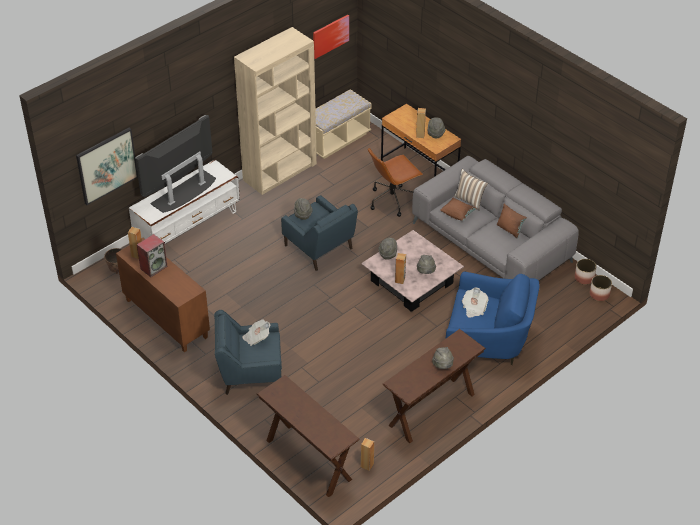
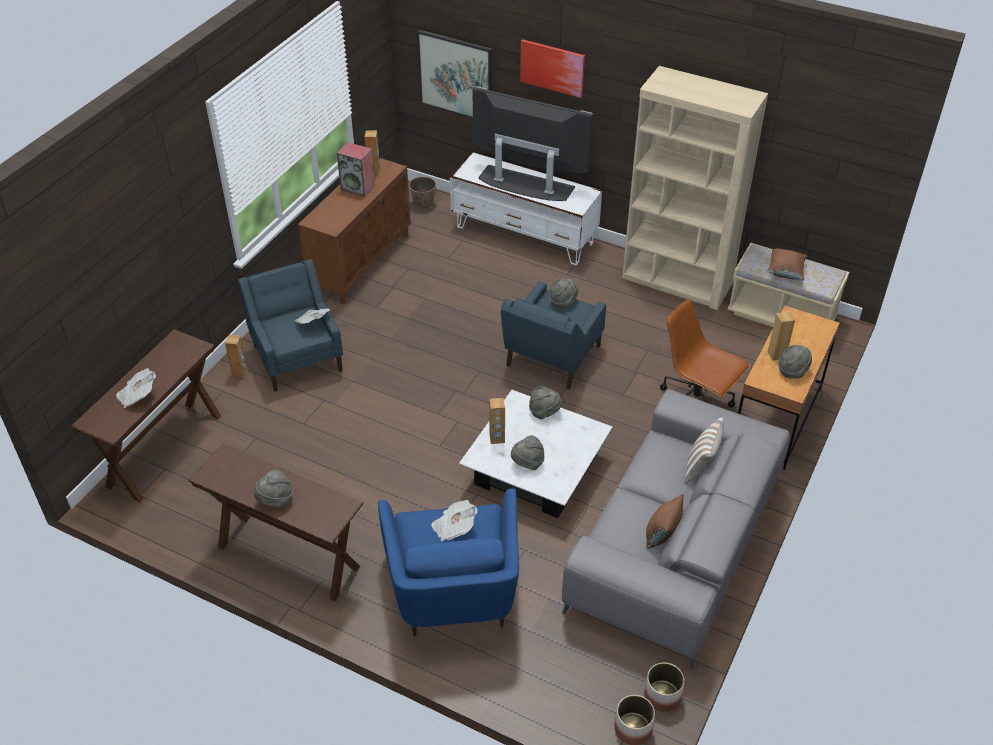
camera: 70 degrees right, 0 degrees up
picture [313,15,349,59] -> picture moved to [520,39,585,98]
pink coffee table [361,230,464,312] -> white coffee table [459,390,613,518]
brown speaker [361,438,374,471] -> brown speaker moved to [225,335,248,378]
brown pillow [440,198,477,221] -> brown pillow moved to [767,249,807,280]
none -> newspaper [116,368,156,408]

